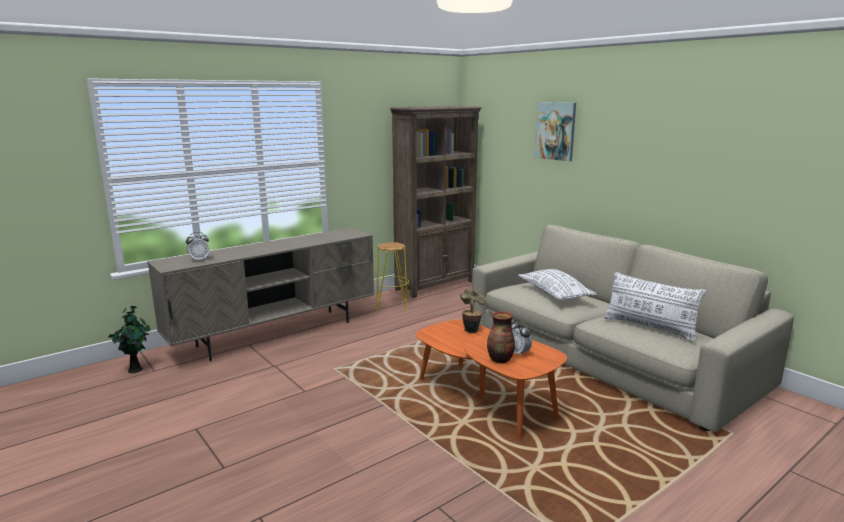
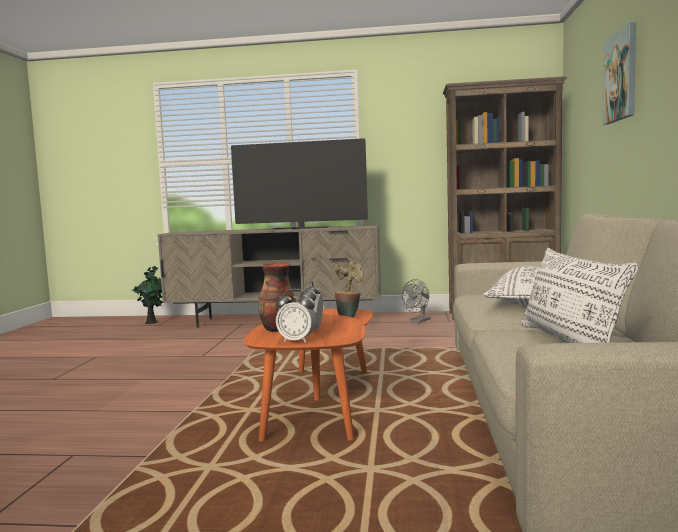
camera: 45 degrees right, 10 degrees down
alarm clock [186,232,210,262] -> alarm clock moved to [276,289,317,343]
yellow stool [376,242,409,310] -> grey fan [402,279,431,323]
none -> television [231,138,368,230]

